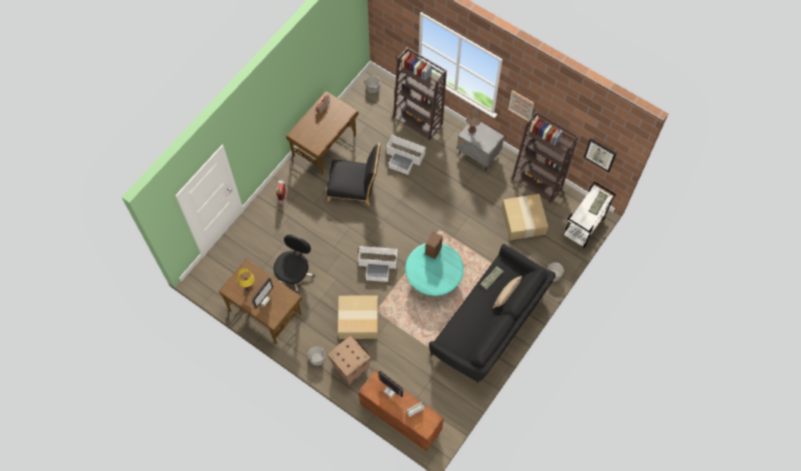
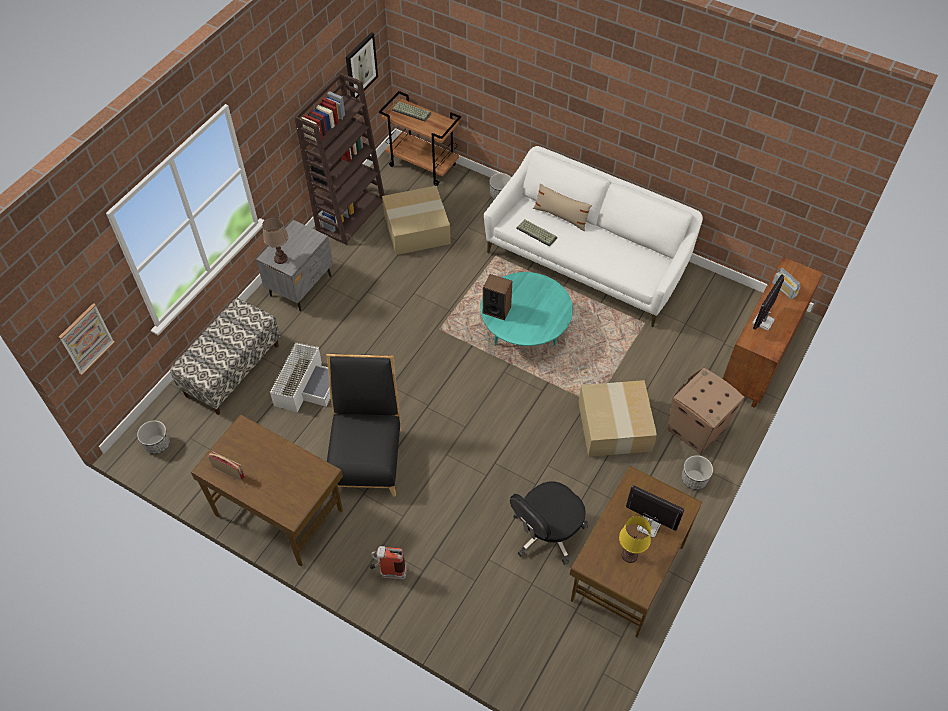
camera: 95 degrees left, 10 degrees down
black office chair [274,235,315,294] -> black office chair turned 60 degrees counterclockwise [510,482,588,565]
white storage box [358,246,397,282] -> none
brown bookcase [393,47,447,140] -> bench [170,298,280,415]
black sofa [429,244,555,383] -> white sofa [484,146,703,327]
picture [508,90,534,121] -> picture moved to [59,303,115,375]
white cart [563,181,616,248] -> brown cart [379,91,461,186]

